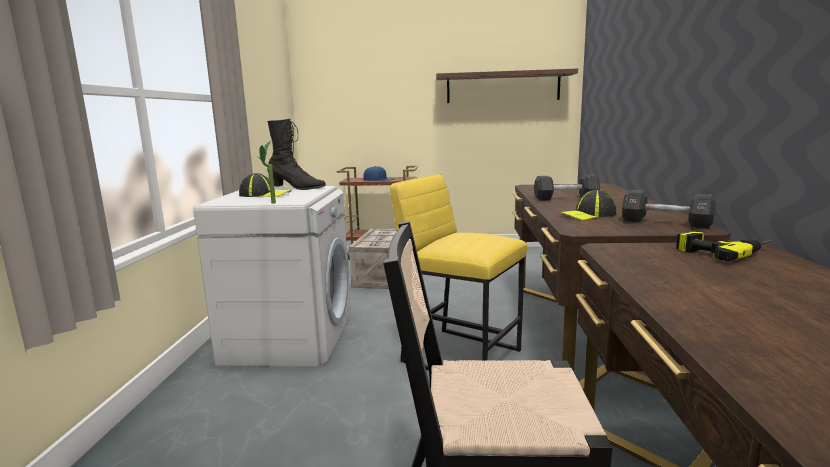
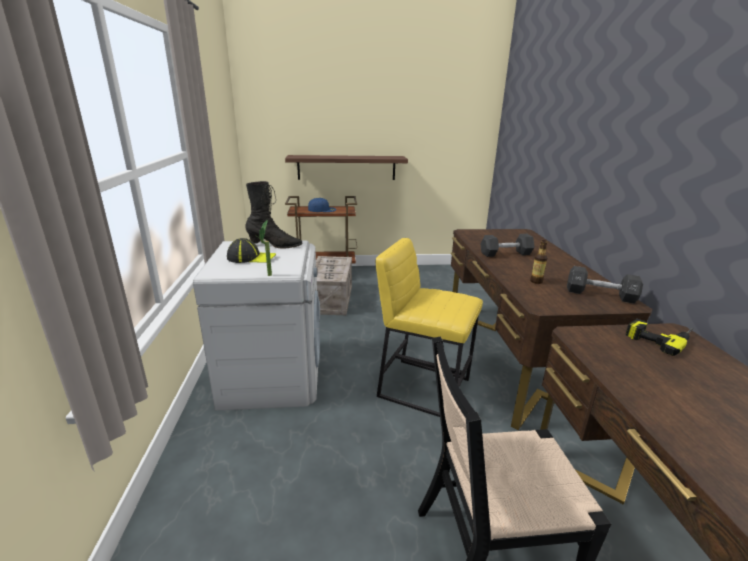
camera: 10 degrees left, 10 degrees up
shelf [436,68,578,103] -> shelf moved to [285,155,408,180]
cap [560,190,617,220] -> bottle [530,240,547,284]

